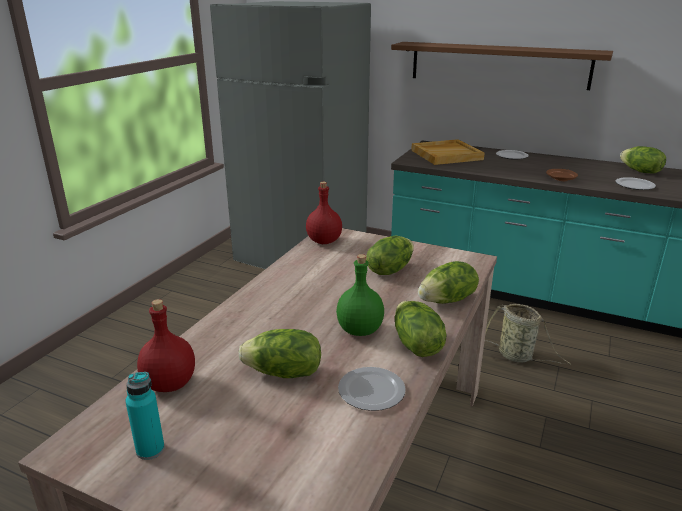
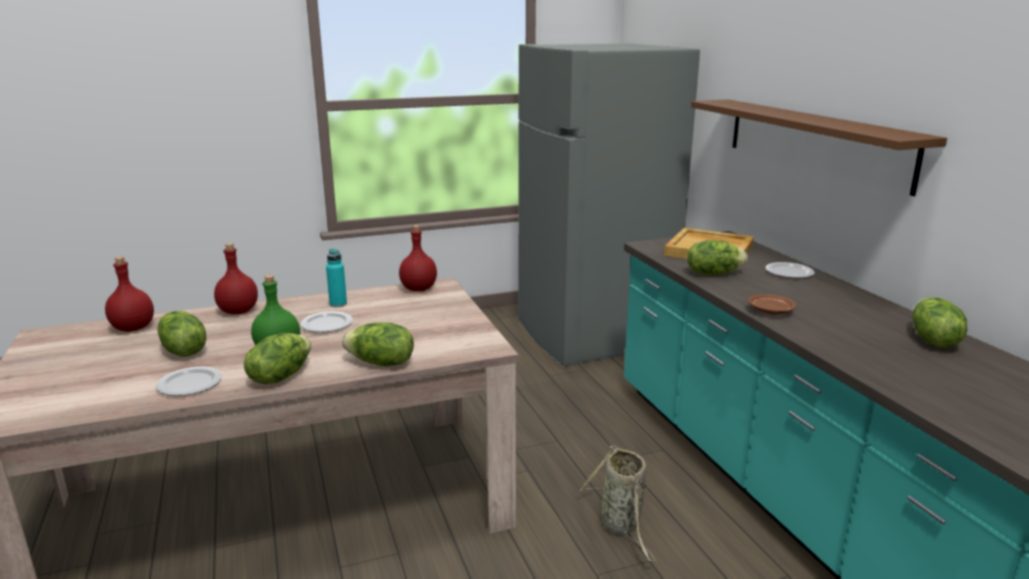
camera: 45 degrees right, 5 degrees down
turquoise bottle [126,372,165,460] -> turquoise bottle moved to [326,249,347,307]
lettuce [366,236,414,275] -> lettuce moved to [687,240,748,275]
plate [616,177,656,190] -> plate moved to [300,311,353,333]
none -> red bottle [214,243,258,314]

